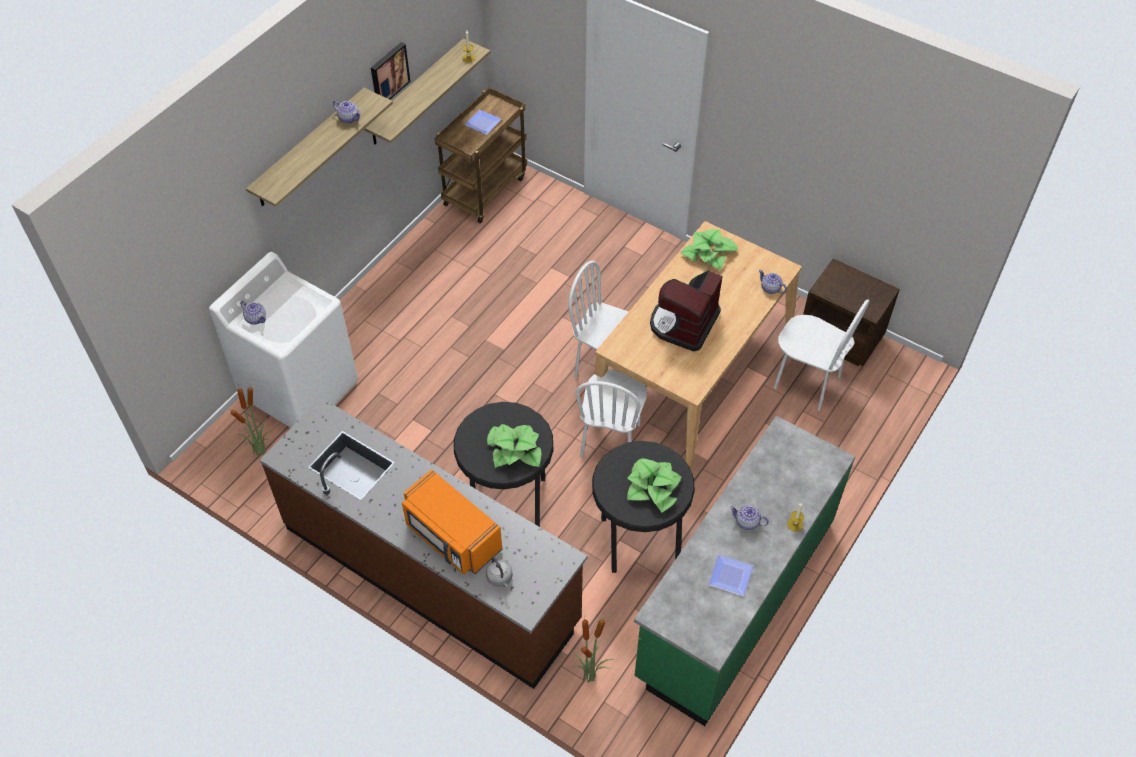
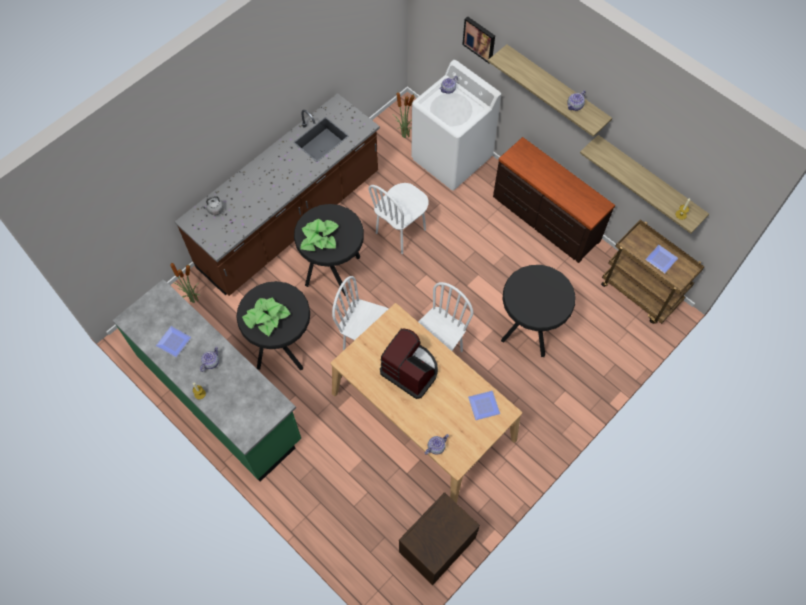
camera: 100 degrees right, 10 degrees up
picture [371,42,410,100] -> picture moved to [462,16,495,63]
orange microwave [402,469,502,575] -> none
potted plant [681,229,738,270] -> plate [468,391,500,420]
white chair [774,299,870,411] -> white chair moved to [369,183,429,254]
none -> brown dresser [493,137,615,263]
none -> black stool [501,265,576,357]

